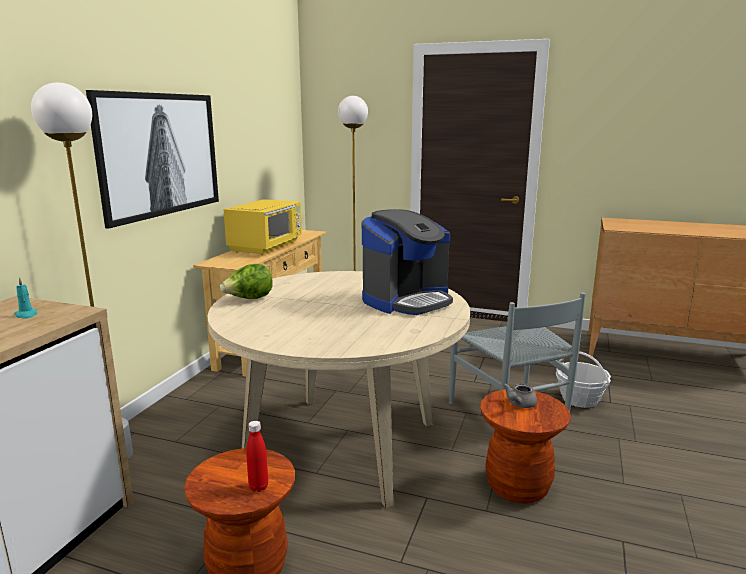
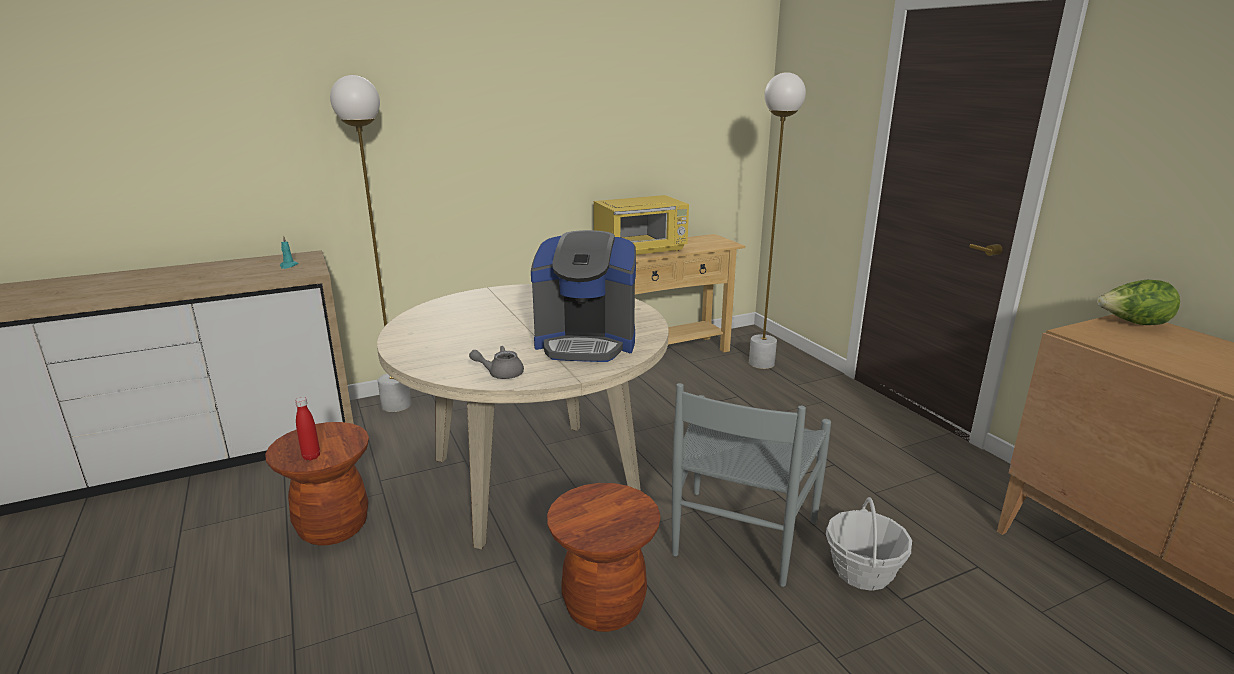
camera: 45 degrees right, 5 degrees up
picture [86,90,219,229] -> none
lettuce [220,264,273,299] -> lettuce moved to [1097,280,1180,325]
grey teapot [503,383,537,408] -> grey teapot moved to [469,346,524,379]

